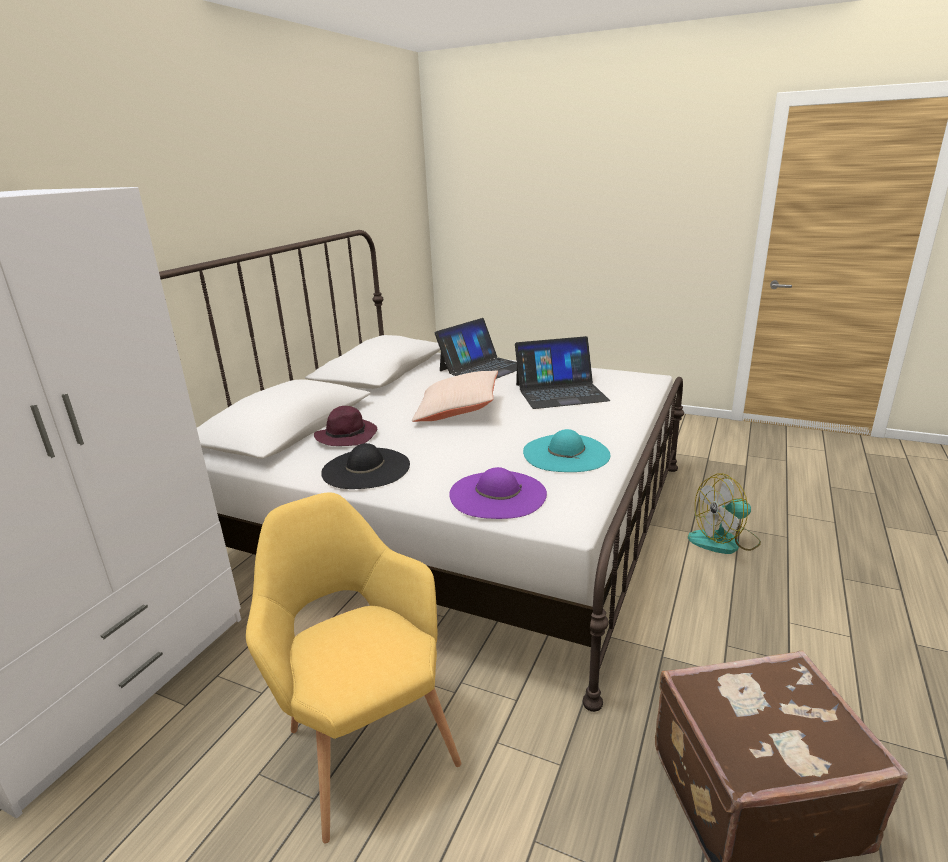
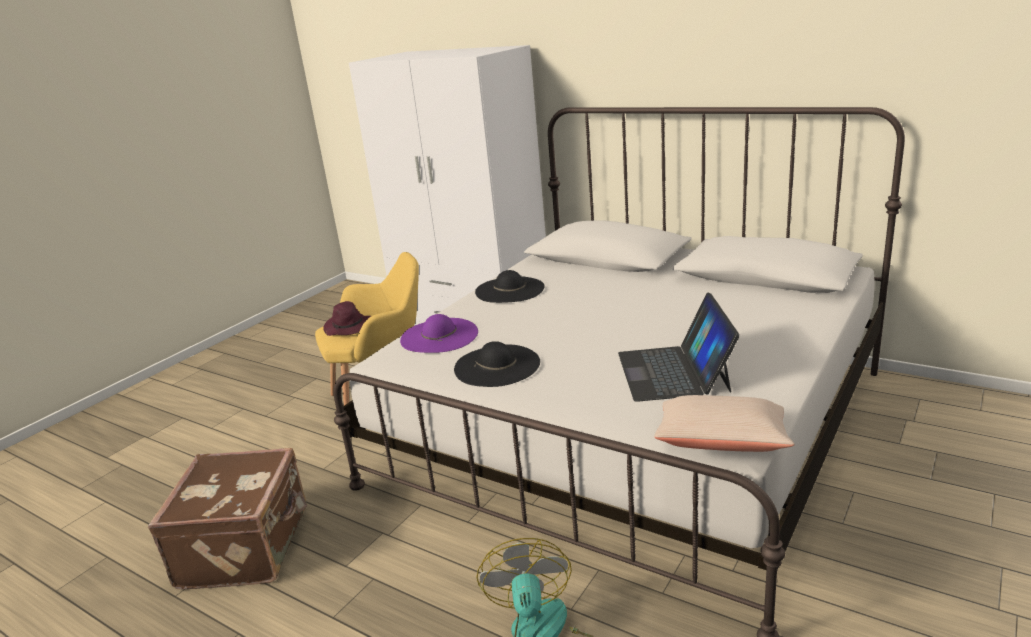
camera: 100 degrees right, 0 degrees up
purple hat [314,406,377,446] -> purple hat moved to [324,301,371,336]
beige pillow [412,370,498,422] -> beige pillow moved to [655,395,795,452]
laptop [435,318,517,379] -> none
turquoise hat [523,429,610,472] -> black hat [454,341,540,387]

